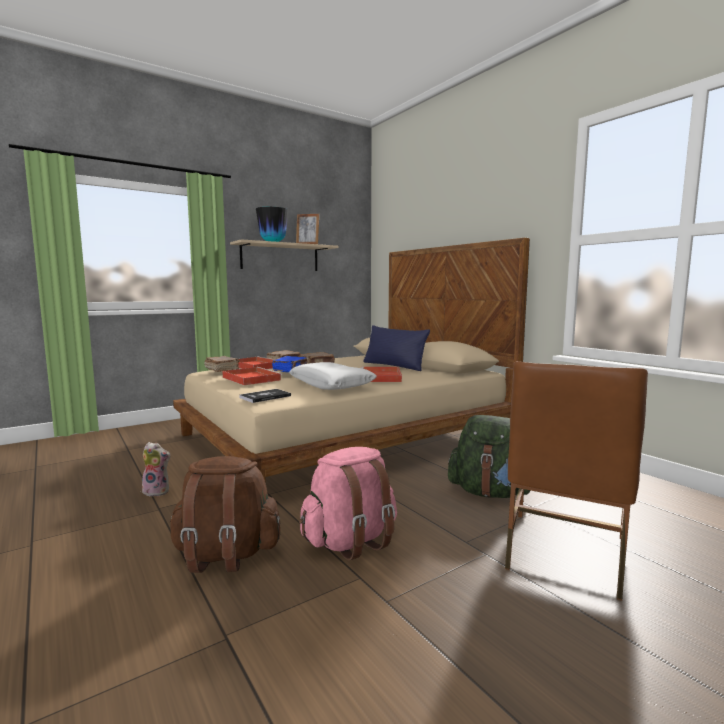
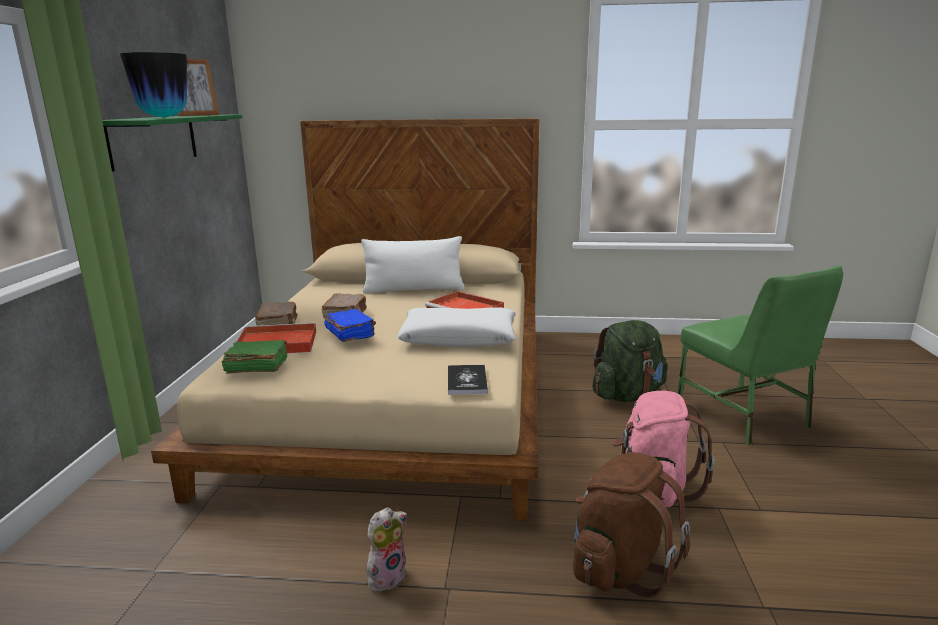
camera: 50 degrees left, 10 degrees up
brown book [204,356,240,372] -> green book [222,340,287,374]
red tray [222,367,282,385] -> none
beige shelf [230,239,339,271] -> green shelf [102,114,243,172]
blue pillow [363,325,430,371] -> white pillow [361,236,464,293]
brown chair [505,361,648,601] -> green chair [678,265,843,445]

